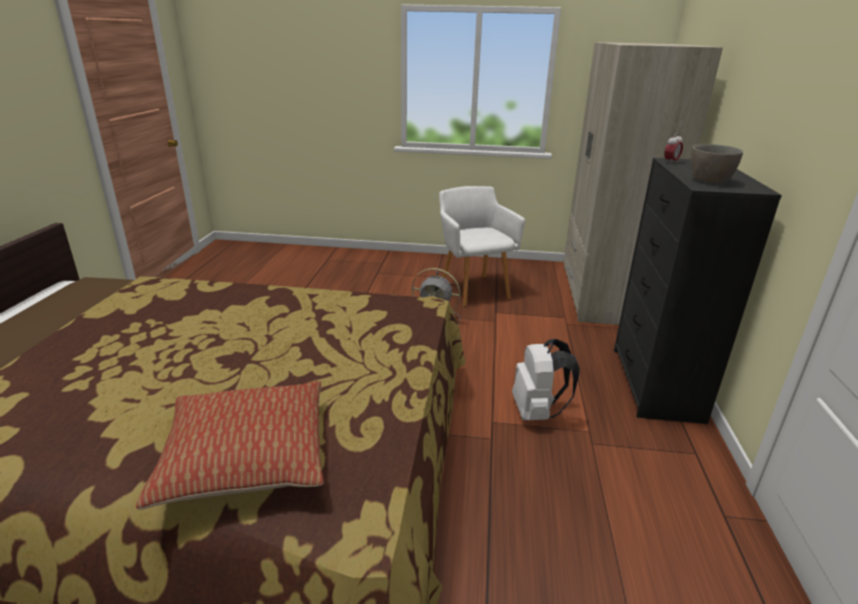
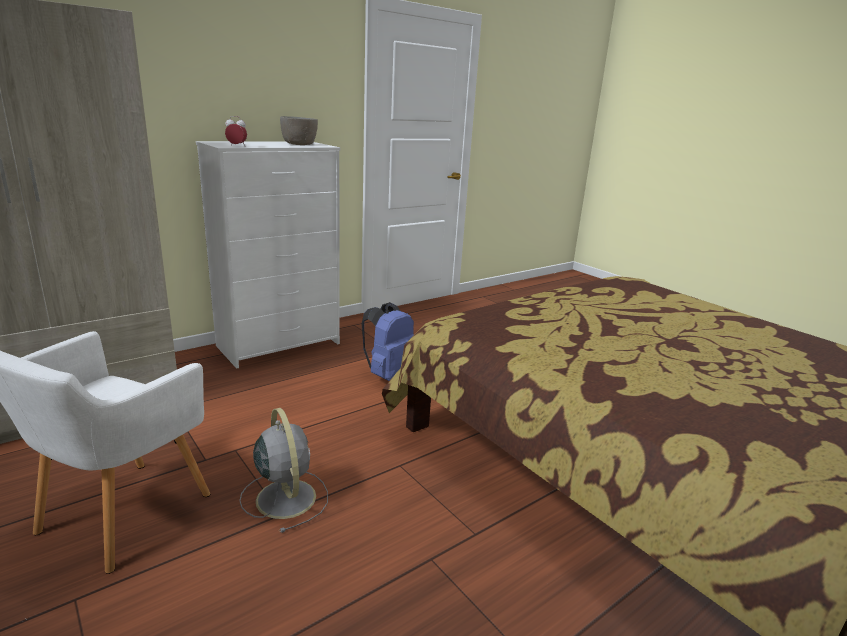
camera: 135 degrees left, 5 degrees down
pillow [136,381,323,510] -> none
white backpack [512,339,580,420] -> blue backpack [362,302,414,381]
black dresser [614,158,782,424] -> white dresser [196,141,340,369]

